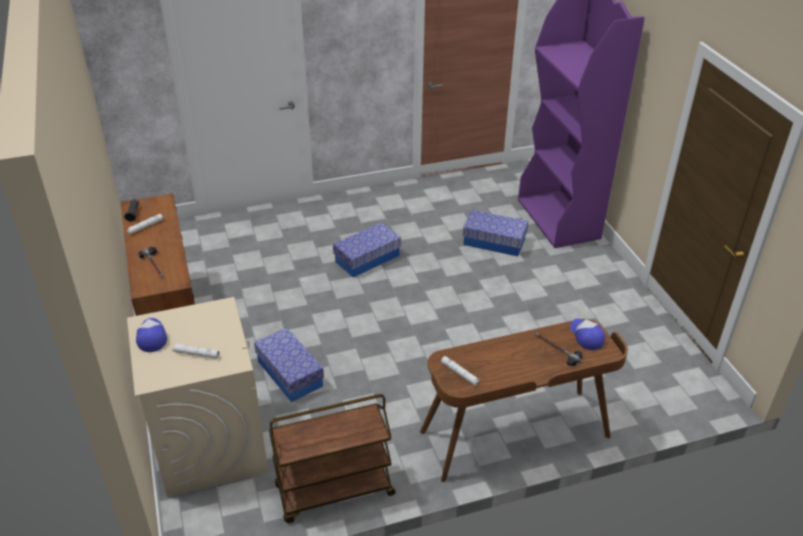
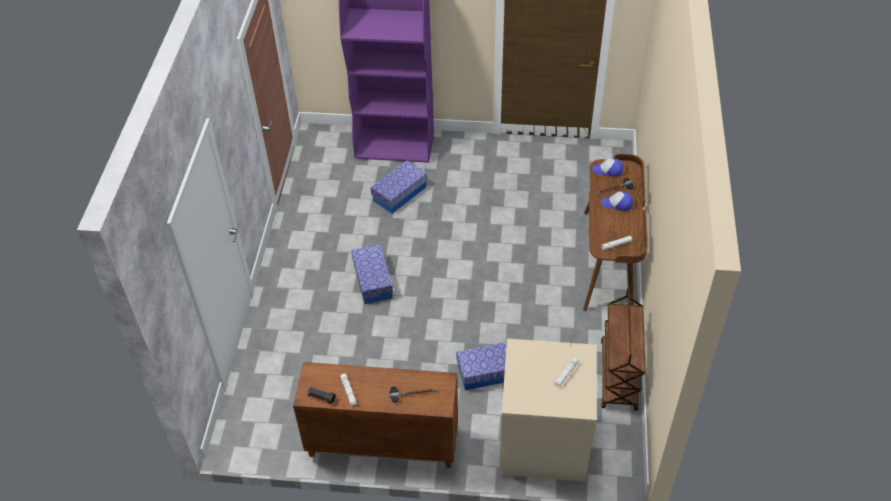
camera: 65 degrees left, 10 degrees up
cap [136,318,167,352] -> cap moved to [601,191,633,211]

